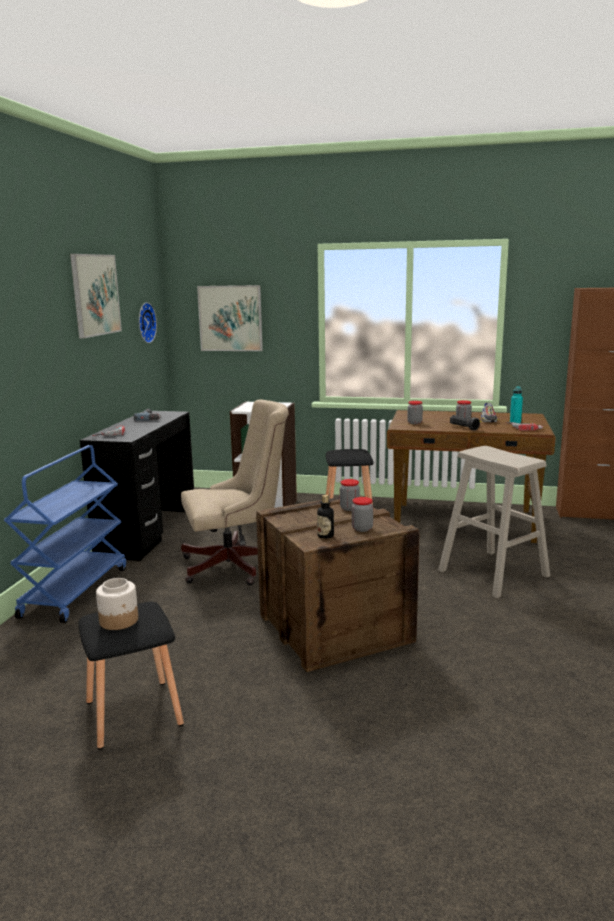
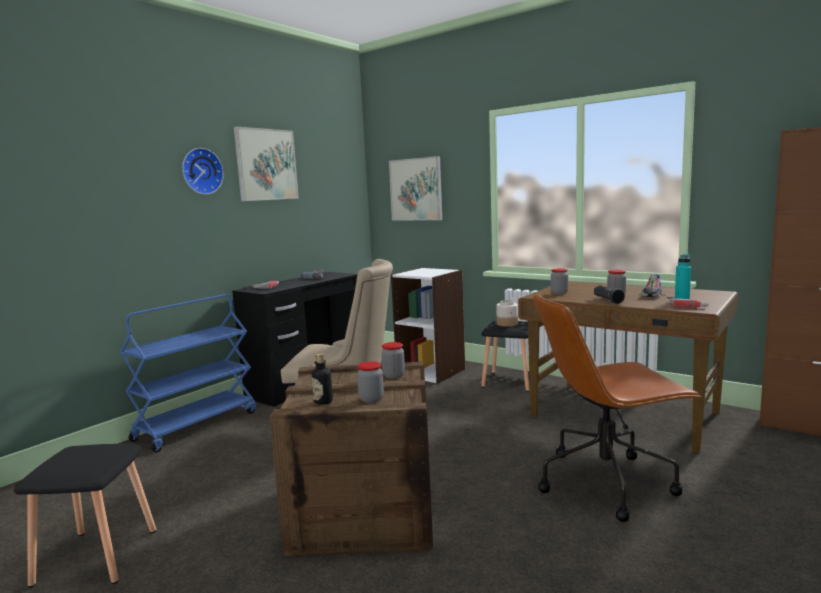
camera: 25 degrees right, 5 degrees down
jar [96,578,138,630] -> jar moved to [496,300,518,327]
wall clock [139,302,157,343] -> wall clock moved to [182,148,224,195]
beige stool [438,446,550,598] -> brown office chair [533,294,702,522]

